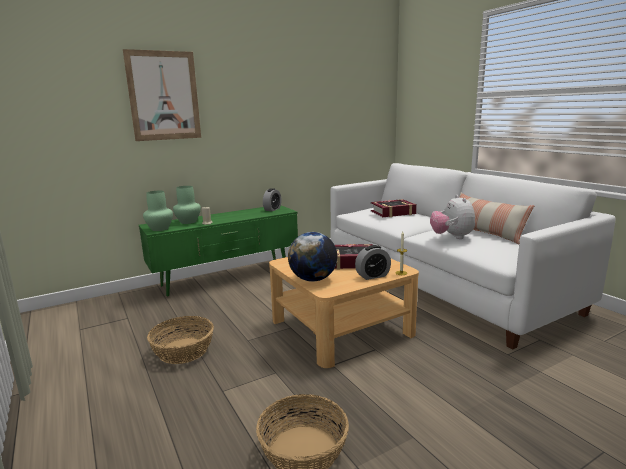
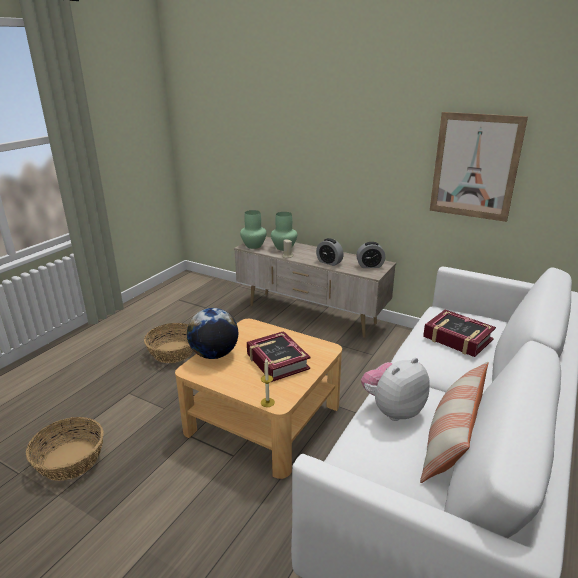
camera: 60 degrees right, 10 degrees up
picture [123,49,201,141] -> picture moved to [430,112,528,222]
green tv stand [139,205,298,297] -> beige tv stand [234,237,396,338]
alarm clock [355,245,391,280] -> alarm clock moved to [316,238,344,266]

